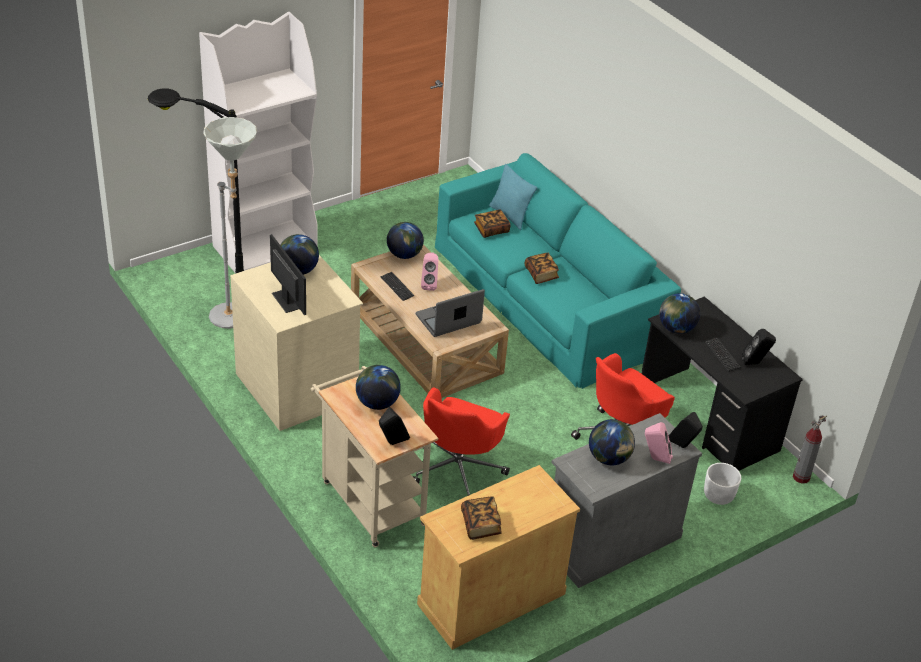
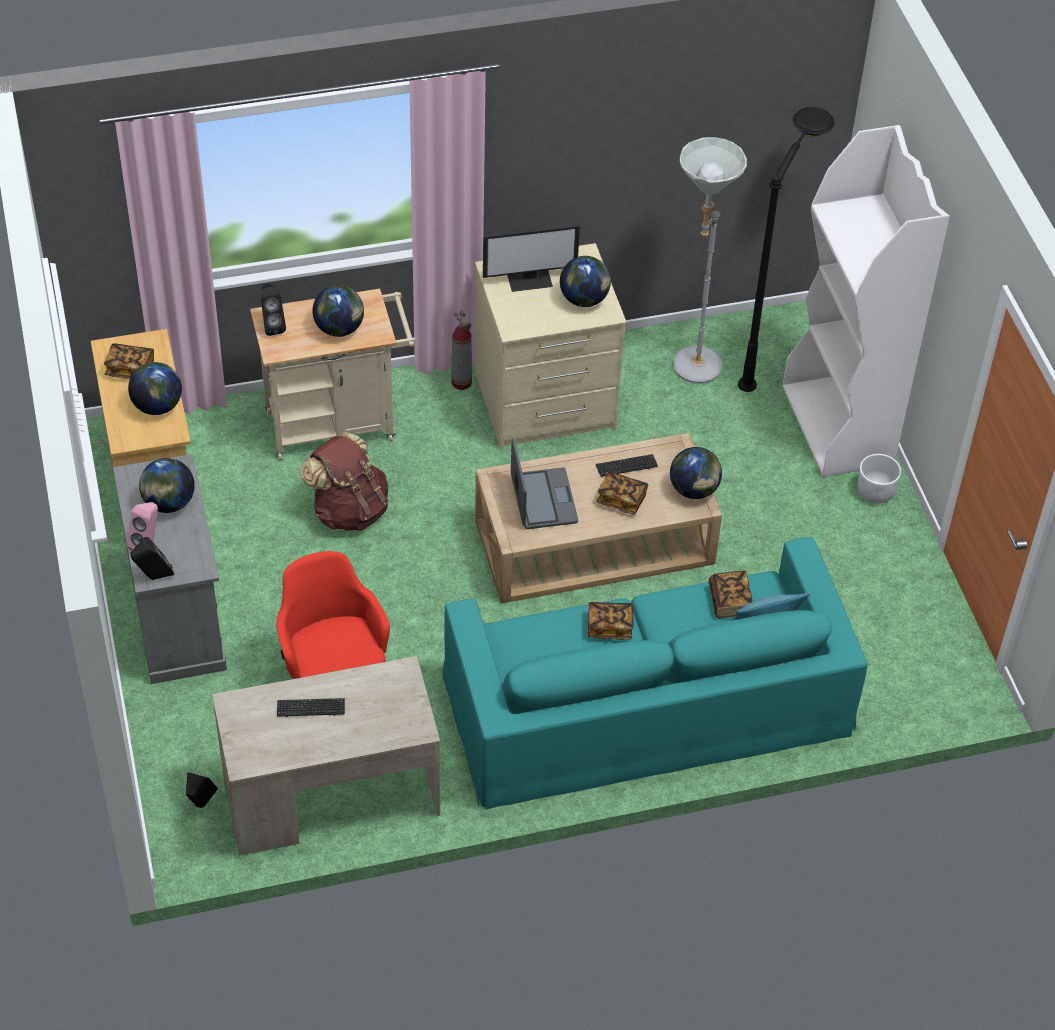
camera: 110 degrees right, 10 degrees up
red office chair [413,387,510,496] -> brown backpack [300,432,388,531]
pink speaker [421,252,438,291] -> book [597,471,648,515]
black desk [641,297,803,471] -> beige desk [212,656,440,856]
globe [659,293,700,334] -> globe moved to [128,362,182,415]
white planter [704,463,741,505] -> white planter moved to [858,454,901,504]
black speaker [742,329,776,365] -> black speaker moved to [186,772,218,808]
fire extinguisher [793,415,827,484] -> fire extinguisher moved to [451,311,472,390]

